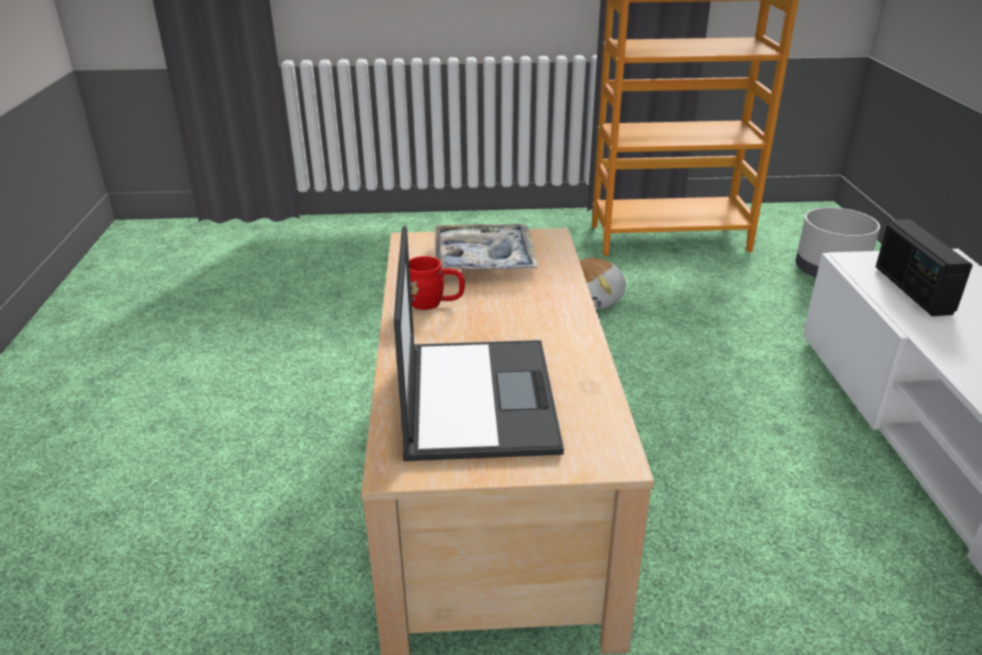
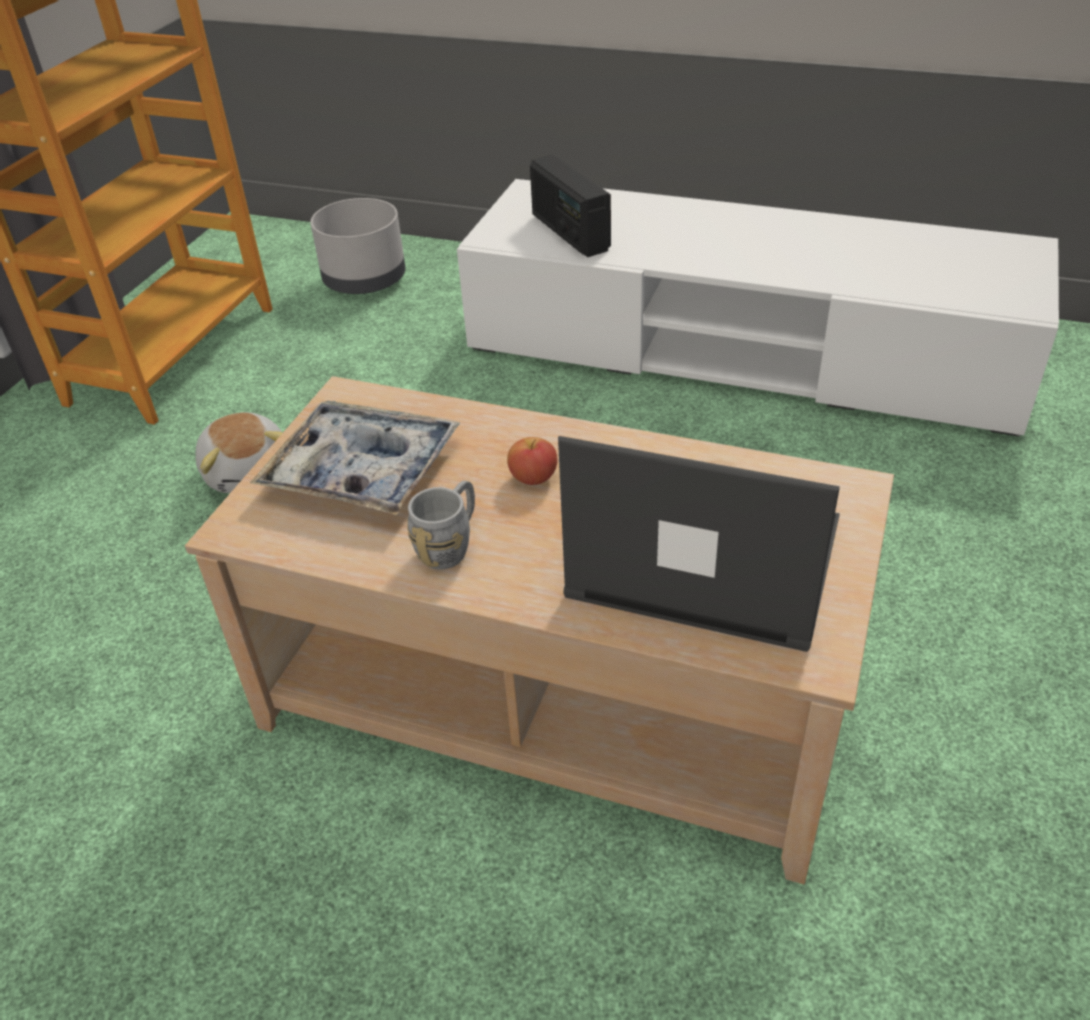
camera: 65 degrees left, 10 degrees up
red mug [409,256,465,310] -> grey mug [407,480,475,569]
radio [876,219,973,316] -> radio turned 45 degrees clockwise [530,155,611,257]
none -> apple [507,437,558,485]

